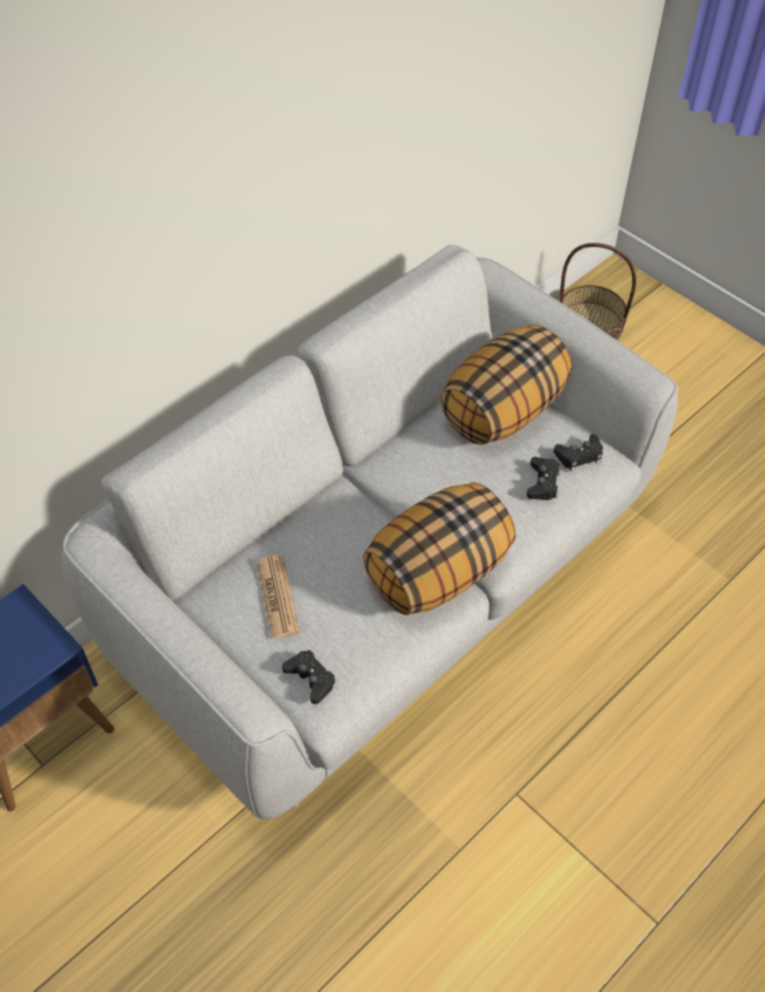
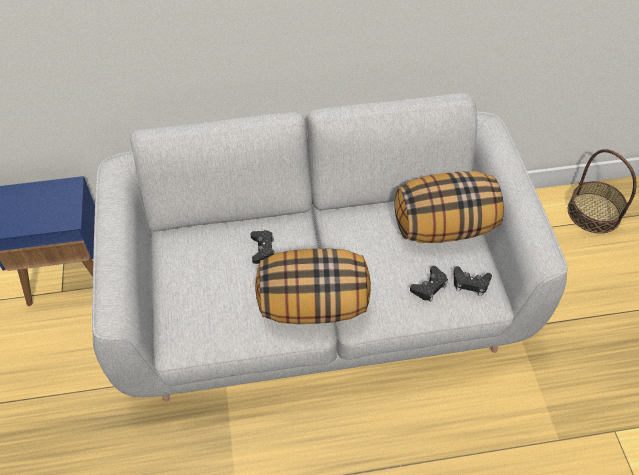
camera: 35 degrees right, 0 degrees up
newspaper [256,555,300,639] -> none
black game controller [282,650,336,704] -> black game controller moved to [251,230,275,264]

